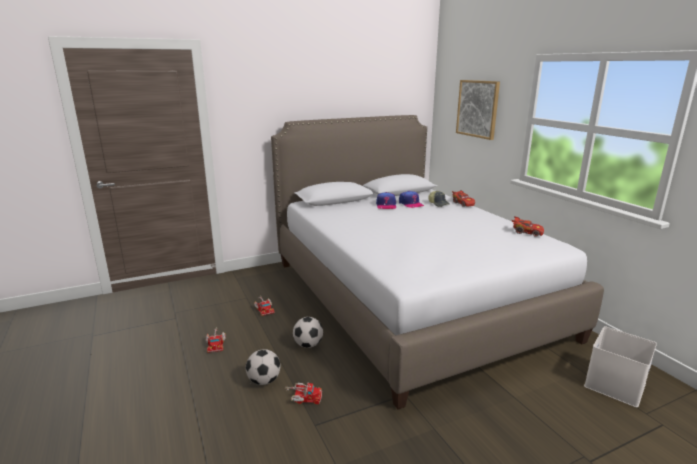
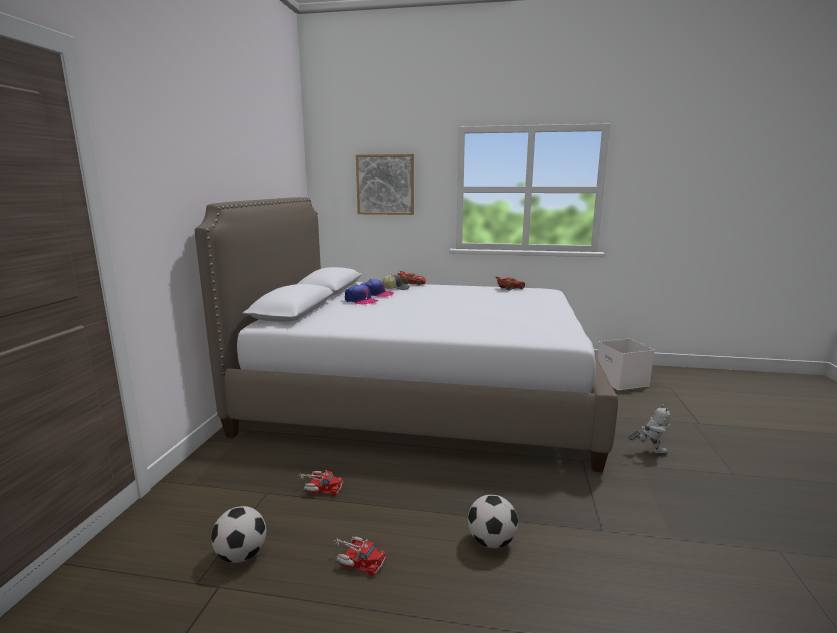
camera: 55 degrees left, 5 degrees down
toy truck [285,382,322,404] -> none
football [293,317,323,348] -> football moved to [211,506,266,563]
none -> toy robot [628,404,671,455]

